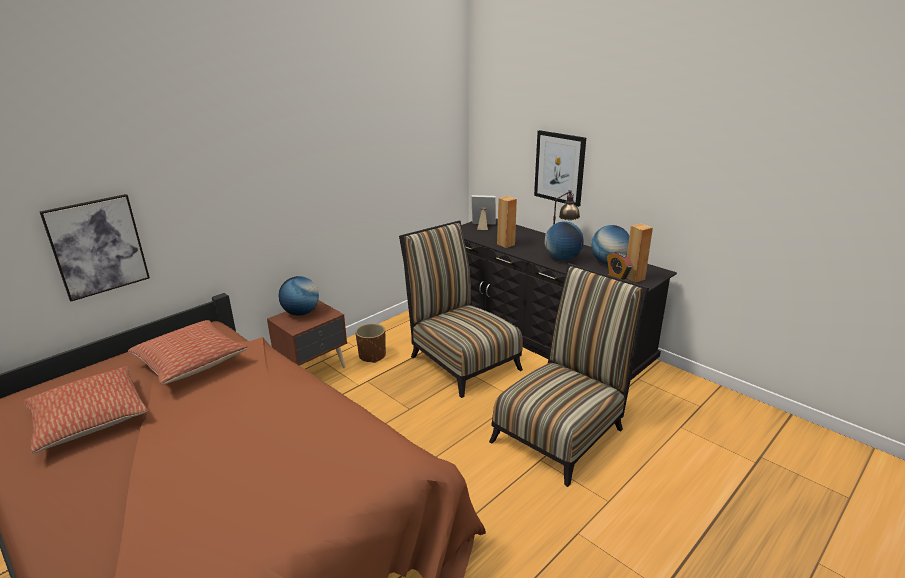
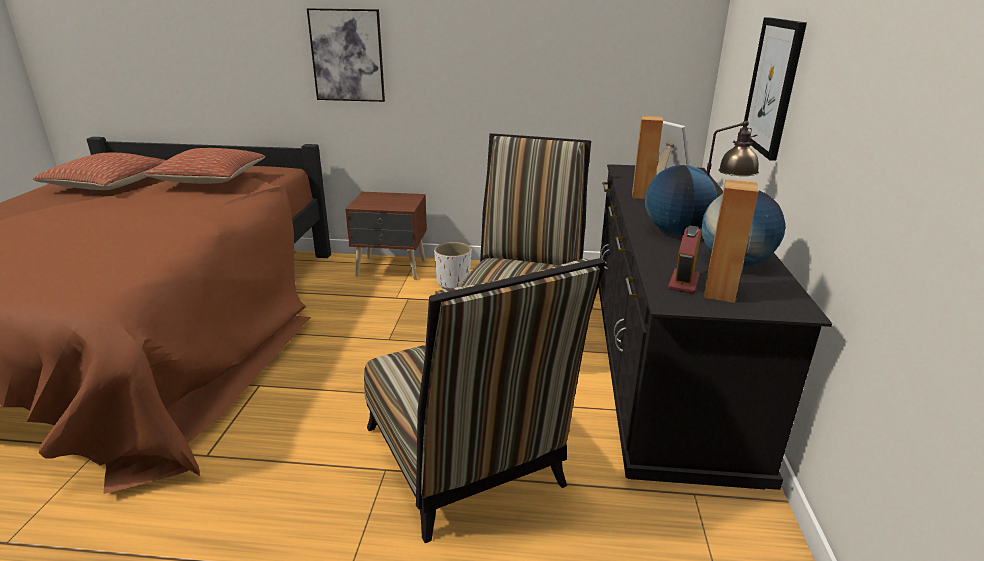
camera: 50 degrees right, 0 degrees up
picture [40,194,150,301] -> picture moved to [307,8,385,102]
globe [279,276,319,316] -> none
brown planter [355,323,386,363] -> white planter [434,242,471,289]
chair [489,263,649,487] -> chair turned 60 degrees clockwise [364,258,606,543]

